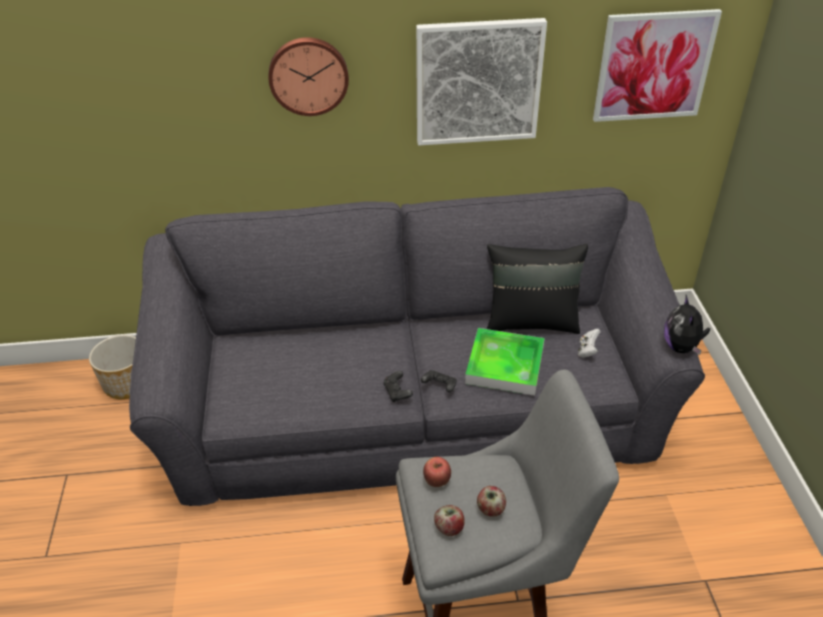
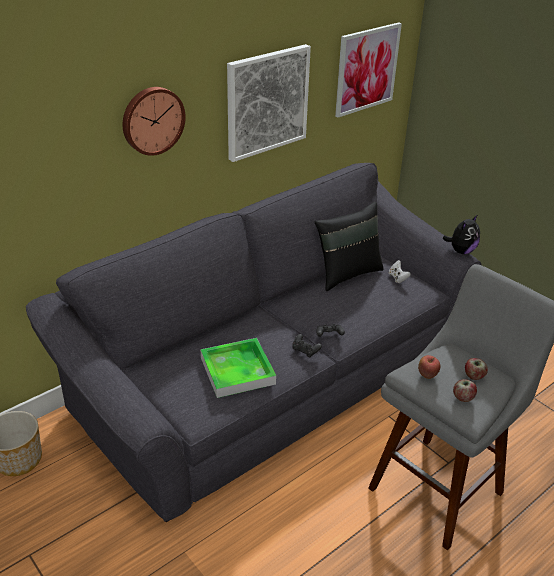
camera: 35 degrees left, 5 degrees down
tray [465,328,545,396] -> tray moved to [200,338,276,398]
plush toy [664,295,710,355] -> plush toy turned 105 degrees counterclockwise [443,214,480,254]

